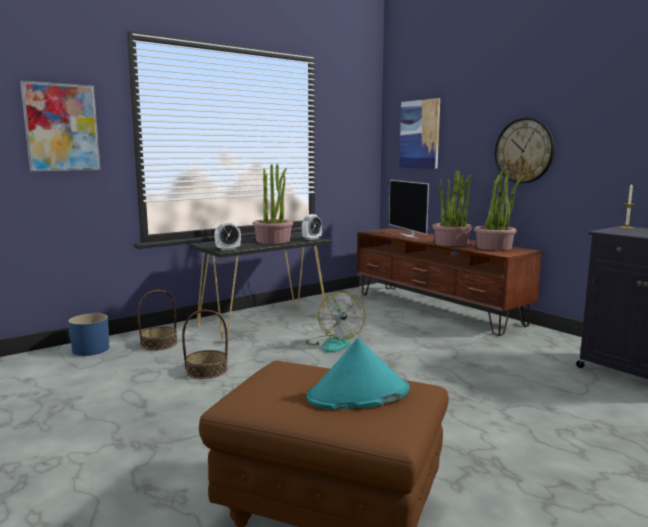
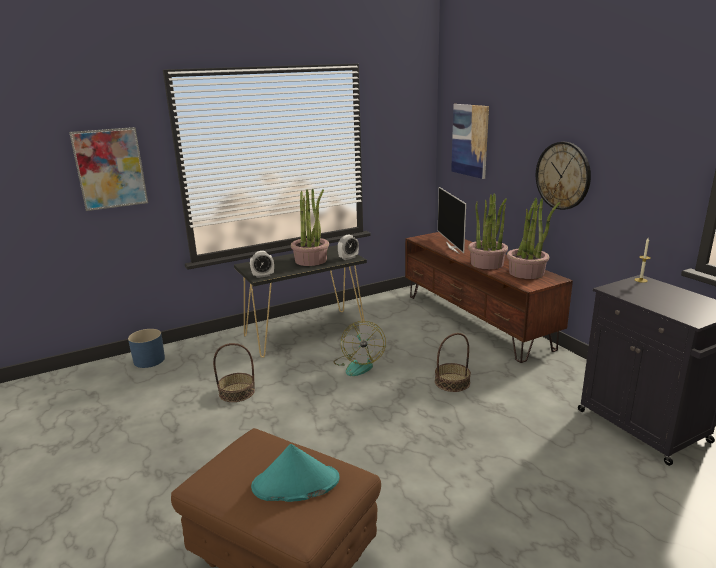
camera: 10 degrees right, 10 degrees up
basket [137,290,178,350] -> basket moved to [435,333,471,392]

